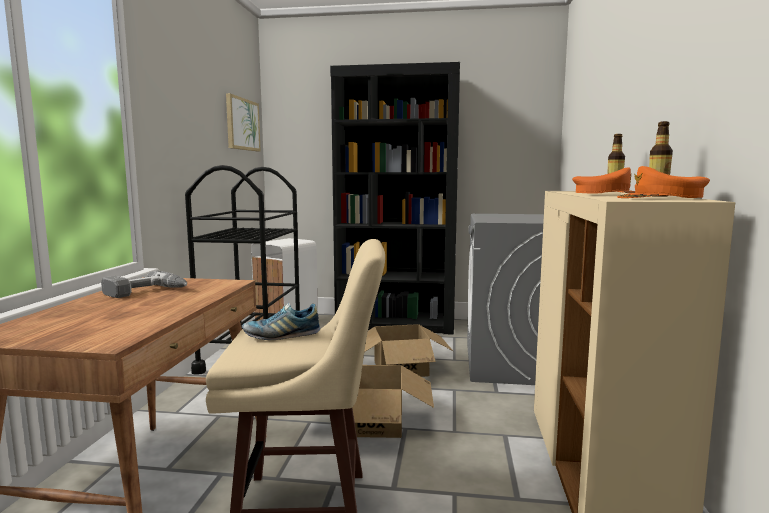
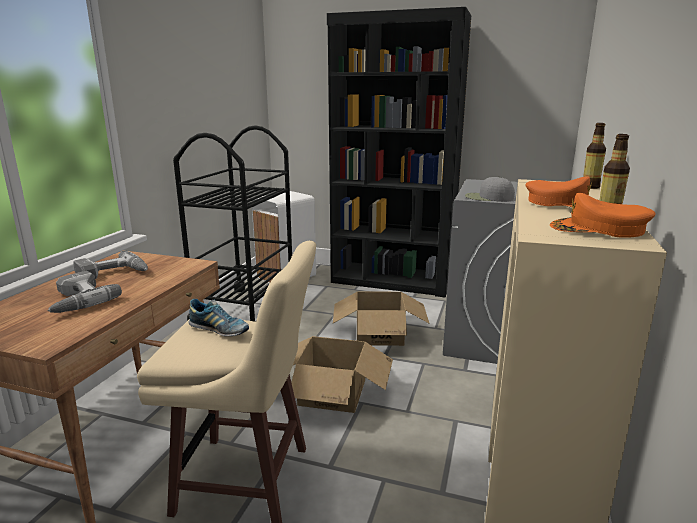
camera: 10 degrees right, 10 degrees up
picture [226,93,261,151] -> none
shoe [242,303,320,340] -> shoe turned 150 degrees counterclockwise [188,299,249,336]
none -> power drill [47,271,122,313]
none -> grey cap [465,177,515,202]

